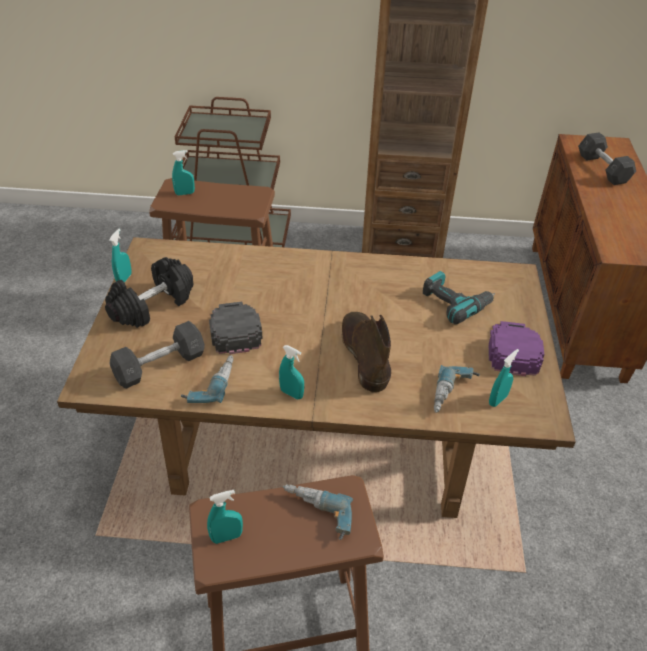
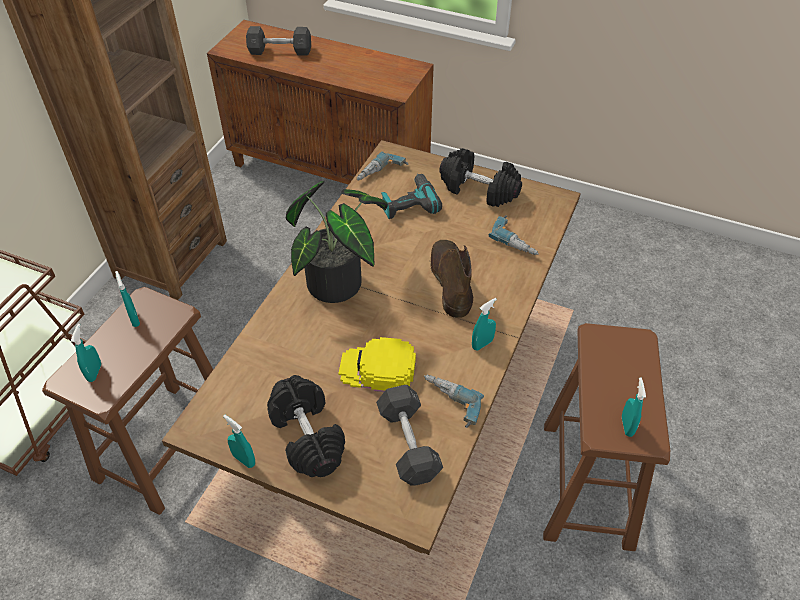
camera: 70 degrees left, 5 degrees up
black cap [209,302,263,354] -> yellow cap [338,337,416,392]
power drill [283,484,353,540] -> power drill moved to [357,151,409,180]
brown boot [341,312,391,393] -> brown boot turned 75 degrees clockwise [430,240,473,318]
purple cap [488,321,545,376] -> black dumbbell [439,148,522,207]
turquoise spray bottle [489,349,519,407] -> turquoise spray bottle moved to [115,271,140,327]
none -> potted plant [286,181,388,303]

